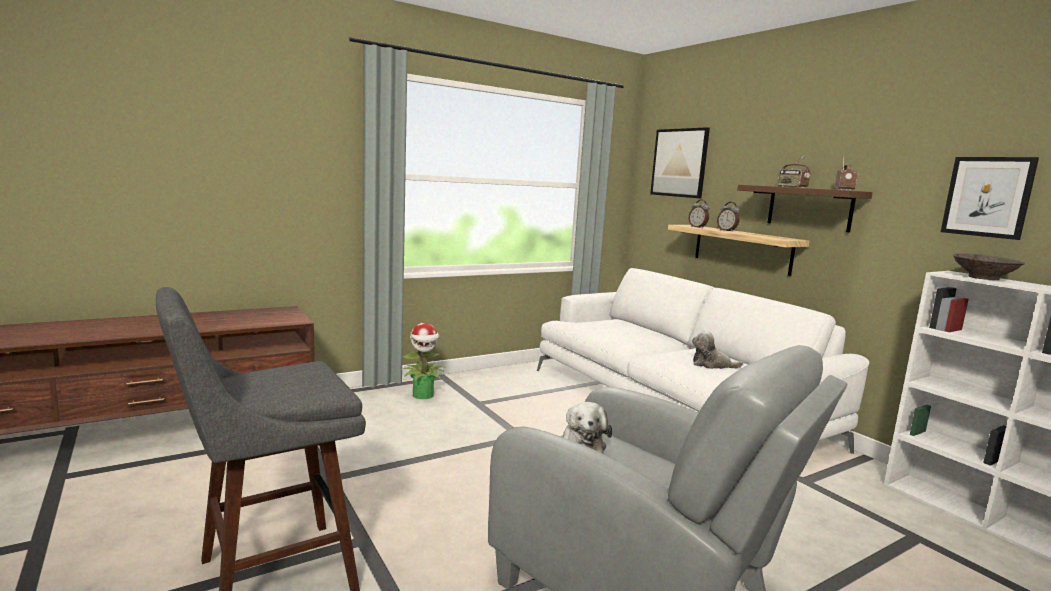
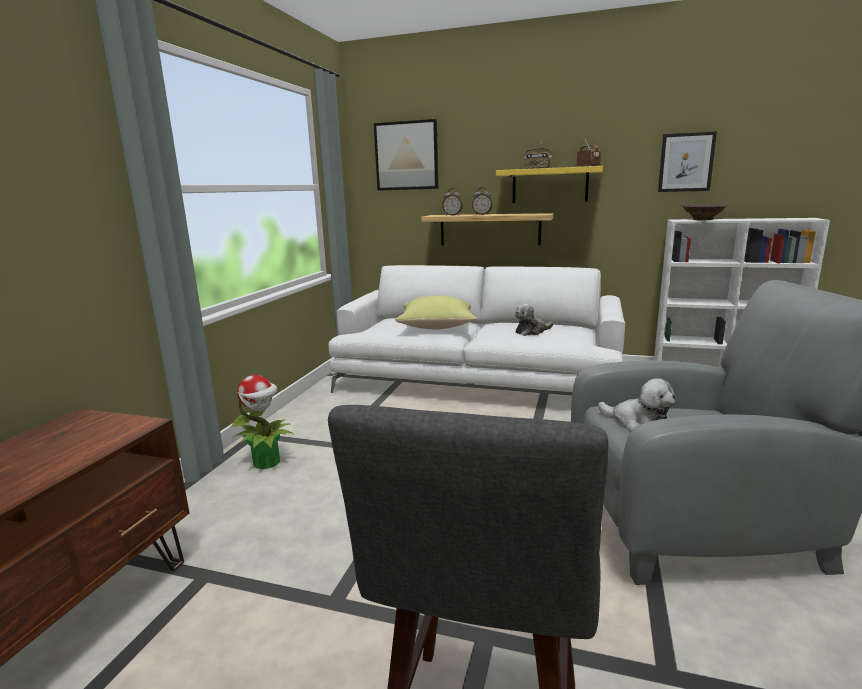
camera: 40 degrees left, 5 degrees up
brown shelf [737,185,873,232] -> yellow shelf [496,166,603,203]
none -> yellow pillow [395,295,478,329]

